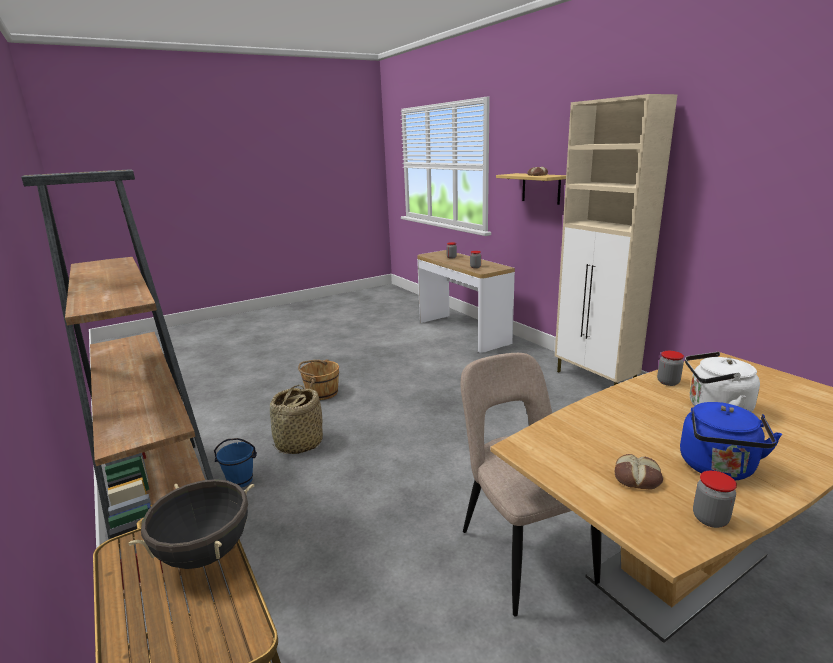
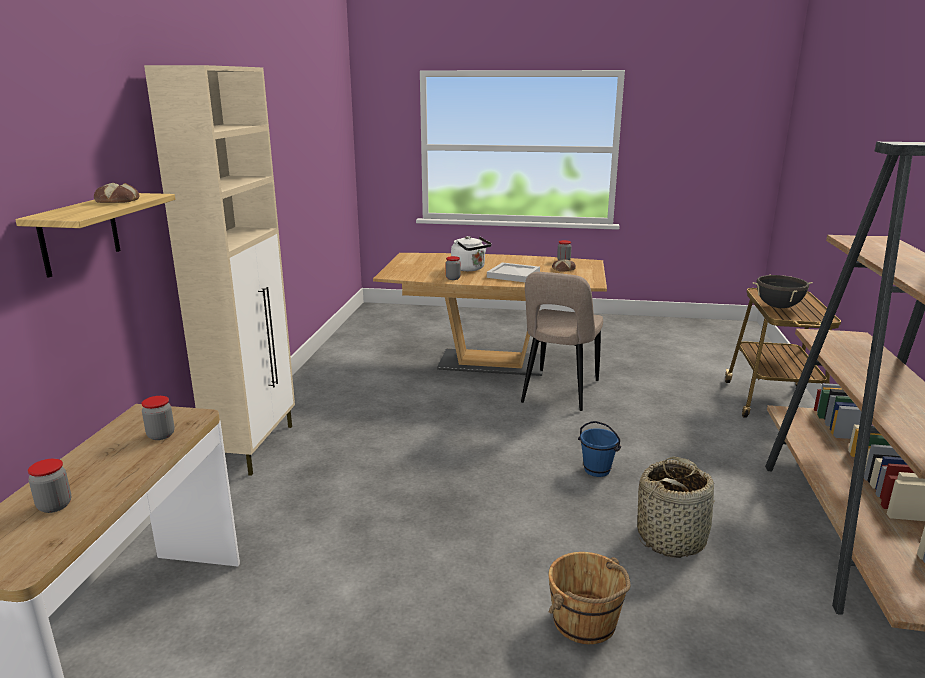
camera: 140 degrees left, 0 degrees up
blue bucket [214,438,257,488] -> blue bucket moved to [578,421,621,477]
blue kettle [680,402,782,480] -> none
none -> white tray [487,262,540,282]

